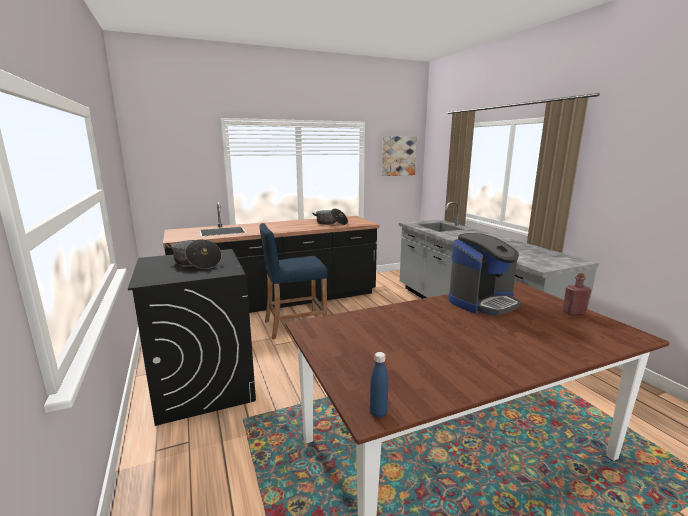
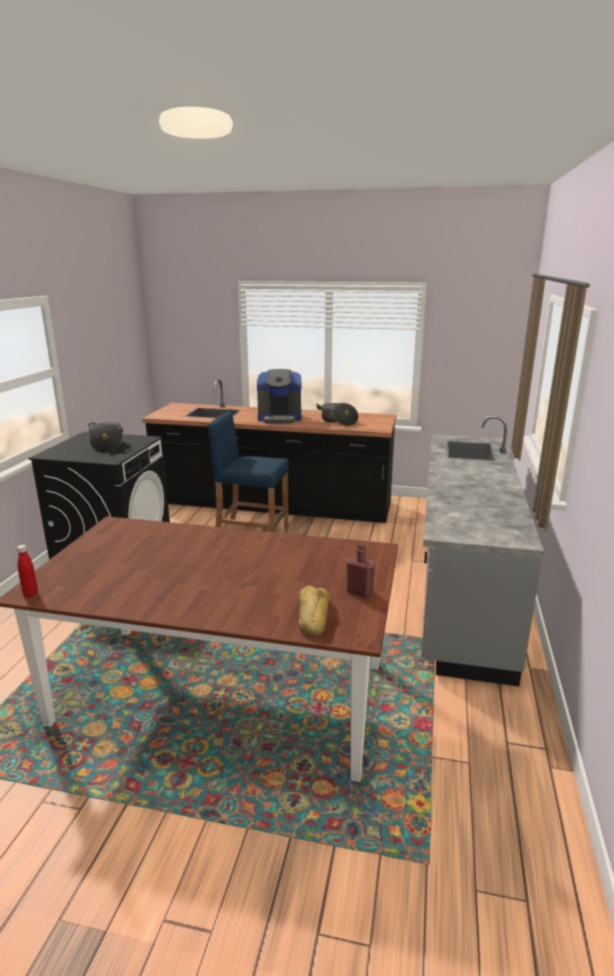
camera: 35 degrees right, 5 degrees up
blue bottle [370,352,388,418] -> red bottle [17,545,38,597]
picture [382,136,417,176] -> none
coffee machine [449,233,521,316] -> coffee machine moved to [257,369,302,424]
none -> bread [298,586,330,636]

